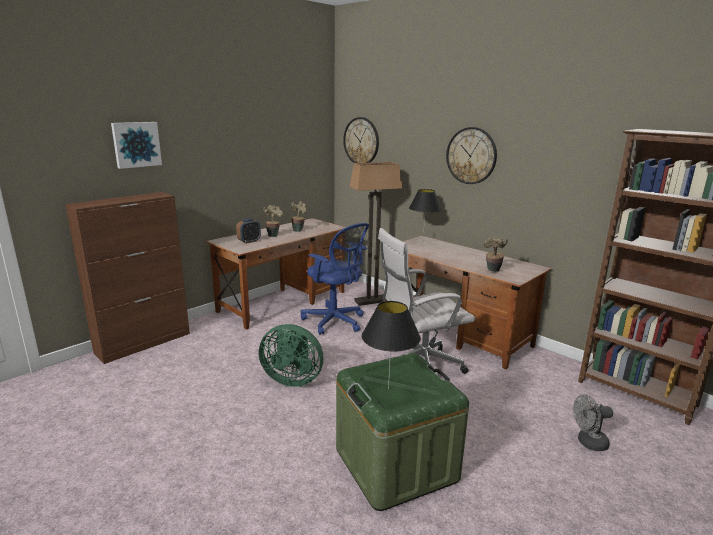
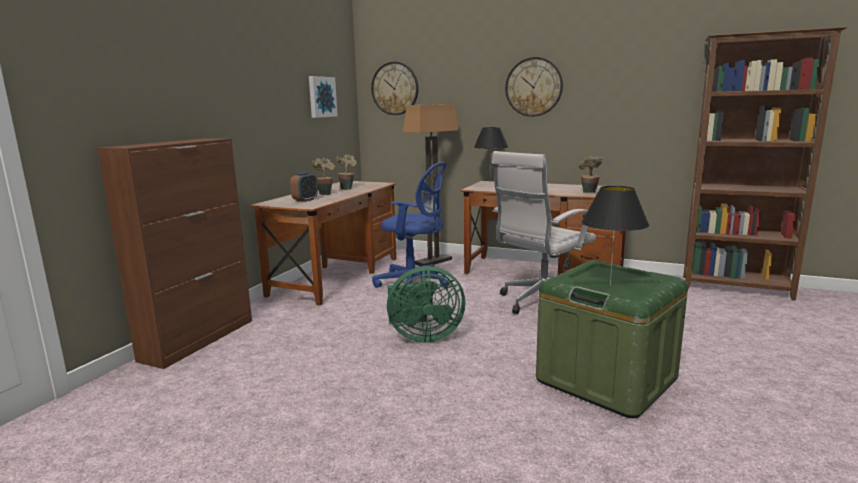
camera: 20 degrees left, 5 degrees down
picture [111,122,162,169] -> picture moved to [309,76,338,118]
grey fan [573,394,613,451] -> none

